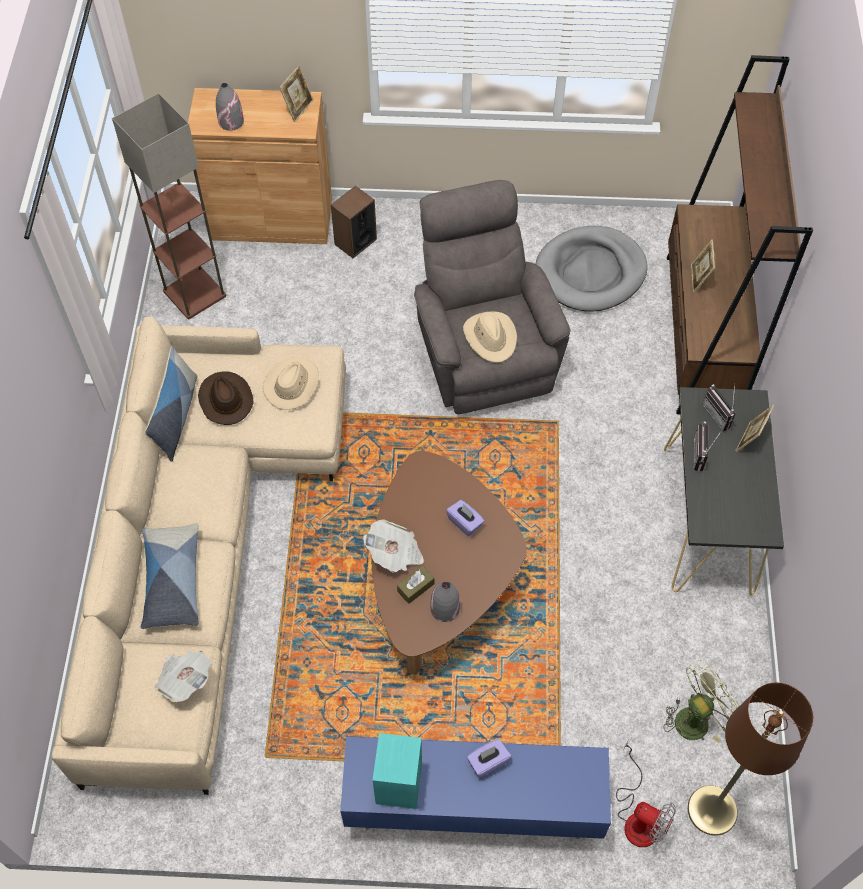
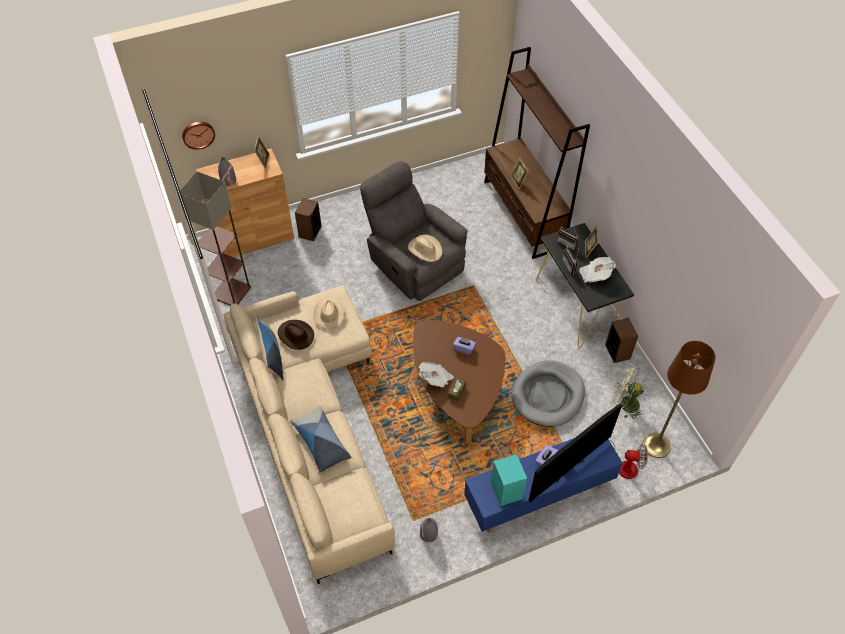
camera: 25 degrees left, 5 degrees down
newspaper [154,651,212,702] -> newspaper moved to [579,257,616,283]
grey vase [431,582,460,622] -> grey vase moved to [420,518,438,543]
grey dog bed [536,226,647,311] -> grey dog bed moved to [512,360,585,427]
green fan [664,661,738,743] -> green fan turned 105 degrees counterclockwise [613,365,644,419]
none -> wall clock [182,122,215,150]
none -> television [529,403,622,502]
none -> speaker [605,318,638,363]

